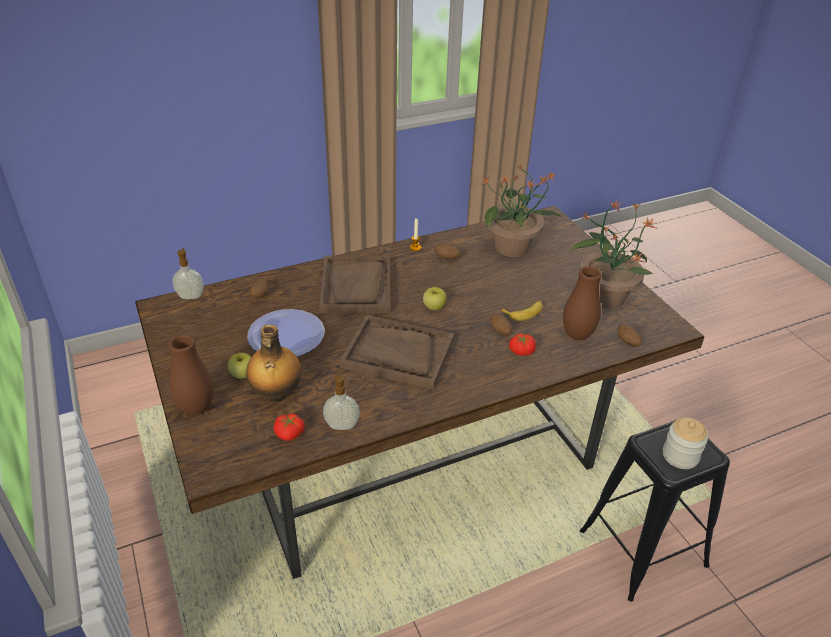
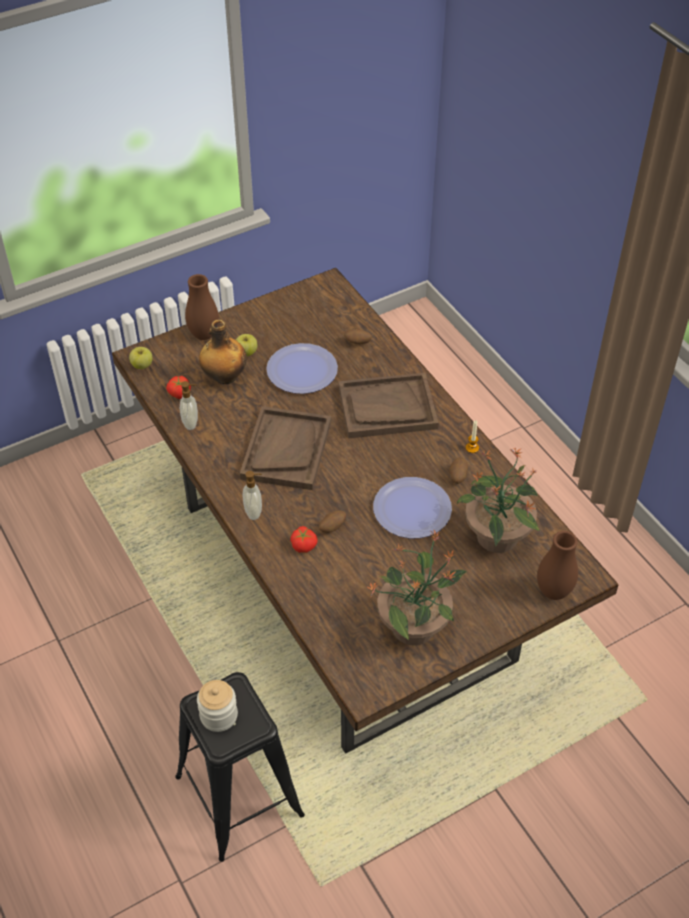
camera: 85 degrees right, 10 degrees up
soap dispenser [172,248,204,299] -> soap dispenser moved to [242,471,262,520]
apple [423,287,446,310] -> apple moved to [129,347,152,369]
banana [500,301,543,321] -> none
brown vase [563,266,602,340] -> brown vase moved to [537,531,578,600]
potato [617,324,642,347] -> none
none -> plate [373,477,452,538]

